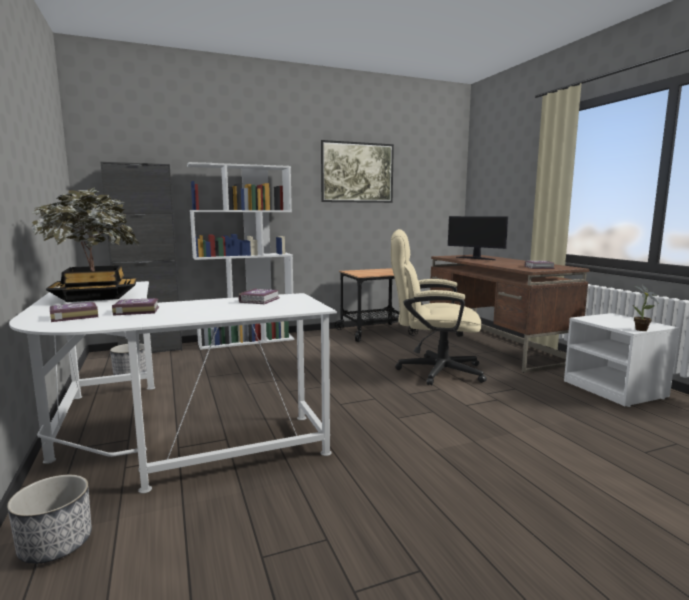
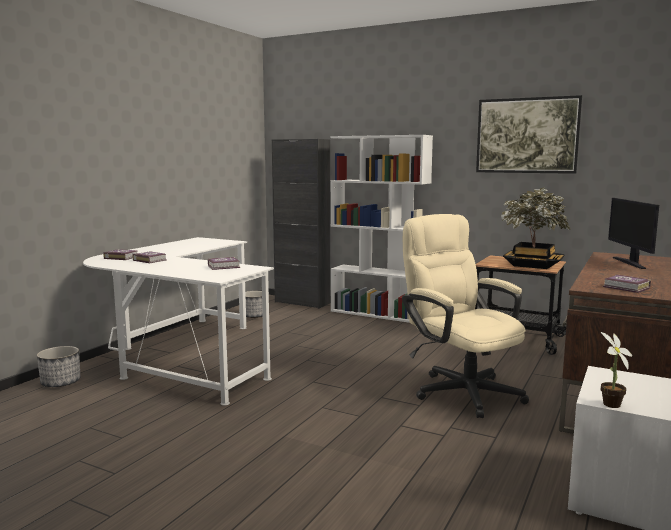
camera: 50 degrees right, 0 degrees up
potted plant [32,187,140,302] -> potted plant moved to [501,187,570,269]

